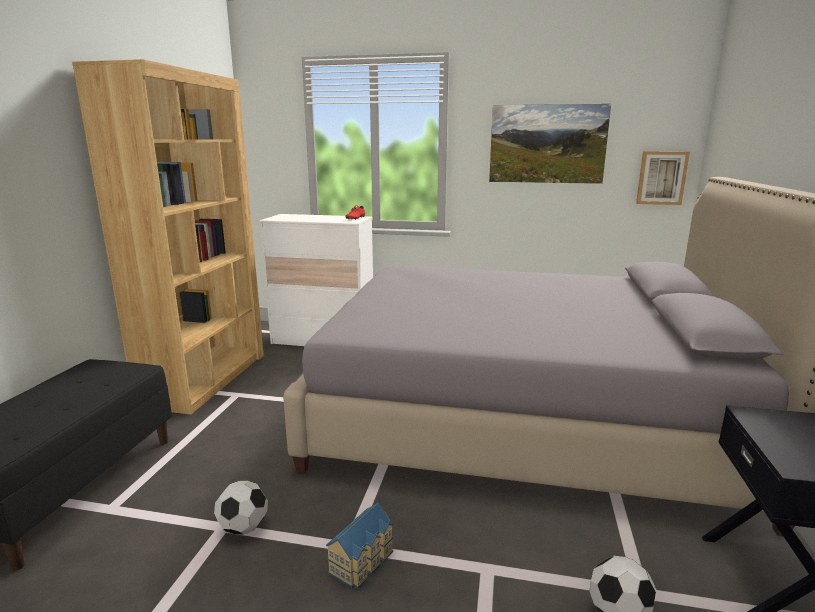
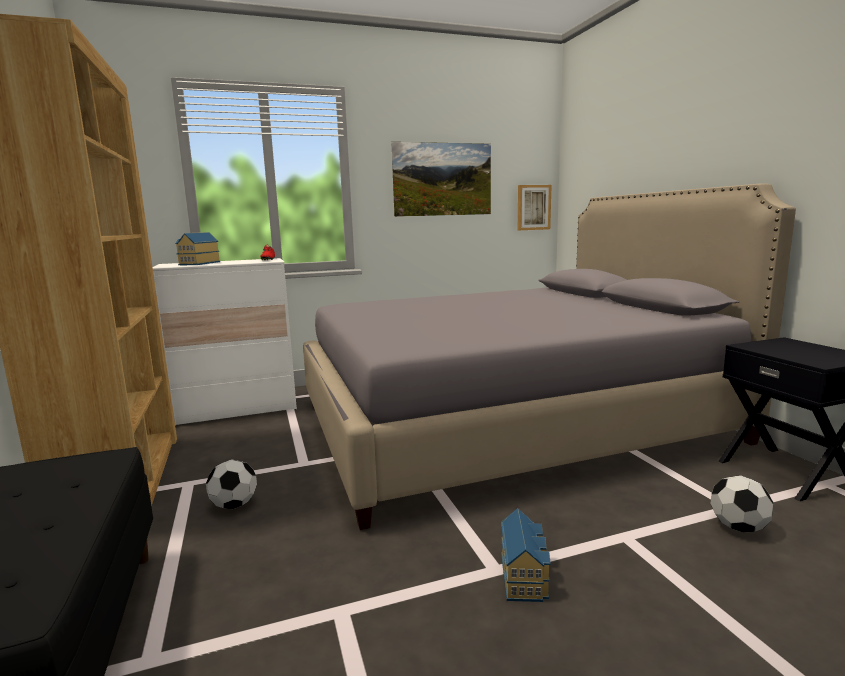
camera: 30 degrees left, 5 degrees down
football [214,480,268,535] -> football moved to [206,459,257,509]
none -> toy house [175,232,220,265]

